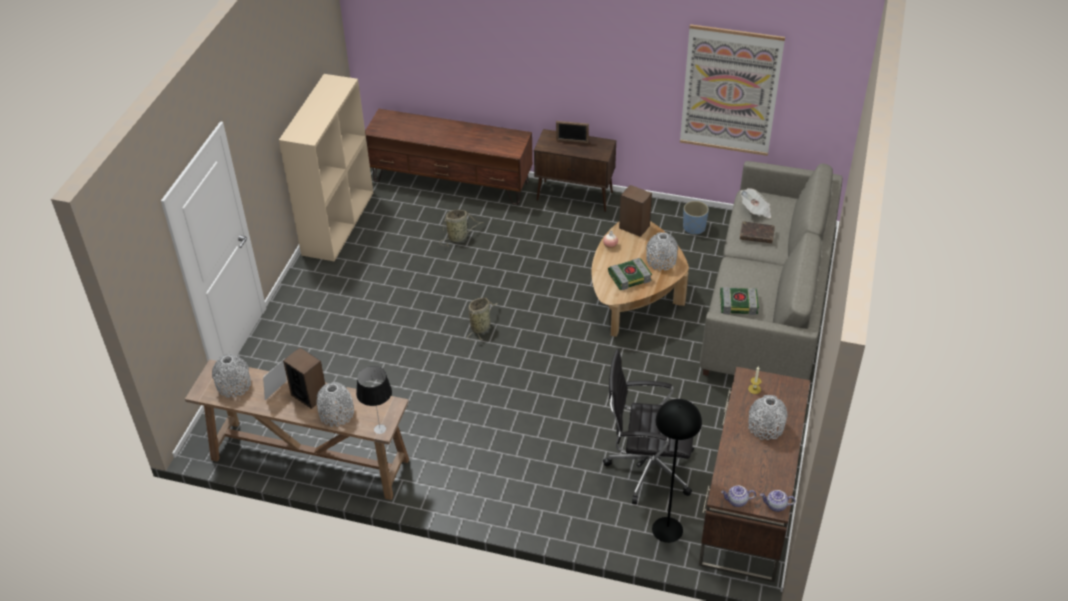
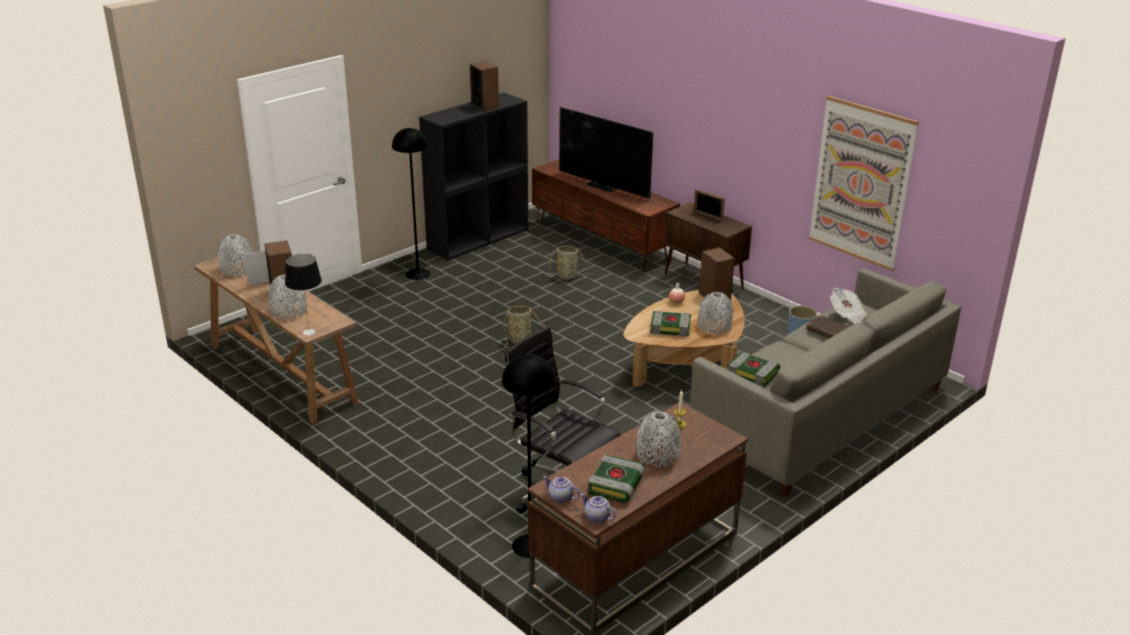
camera: 30 degrees right, 15 degrees down
beige bookcase [279,74,373,262] -> black bookcase [419,93,528,261]
none -> black floor lamp [392,128,431,280]
none -> speaker [470,61,499,111]
none -> television [559,107,653,198]
none -> book [588,454,645,503]

